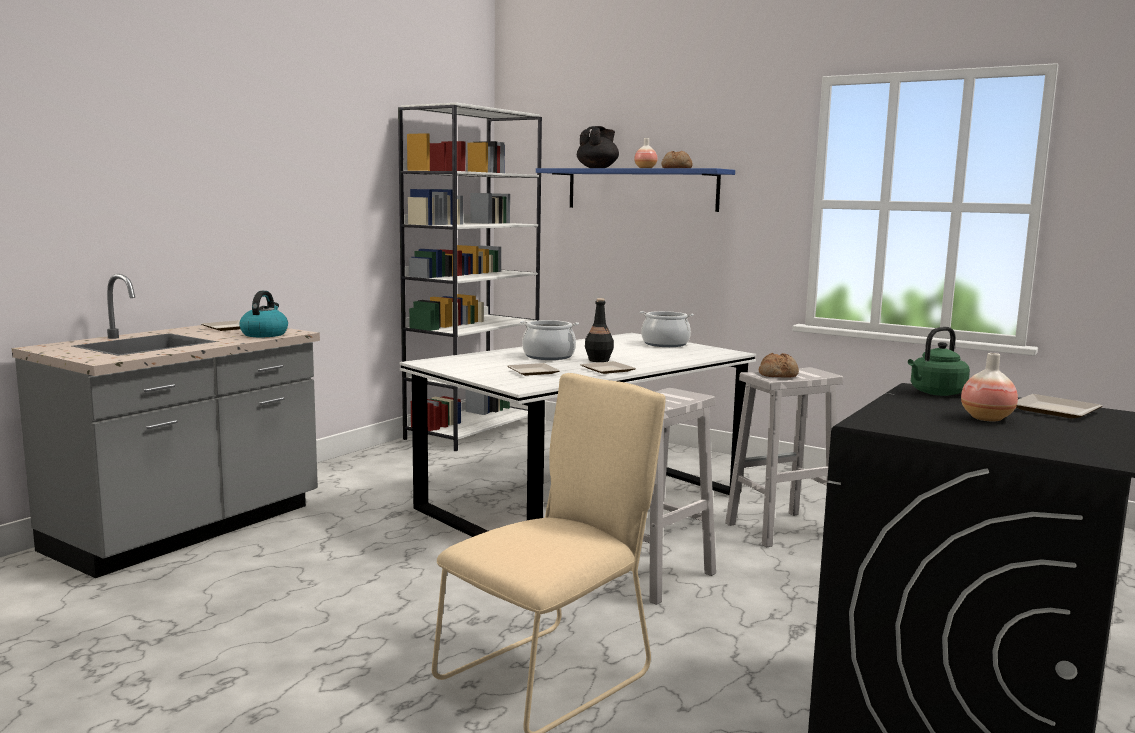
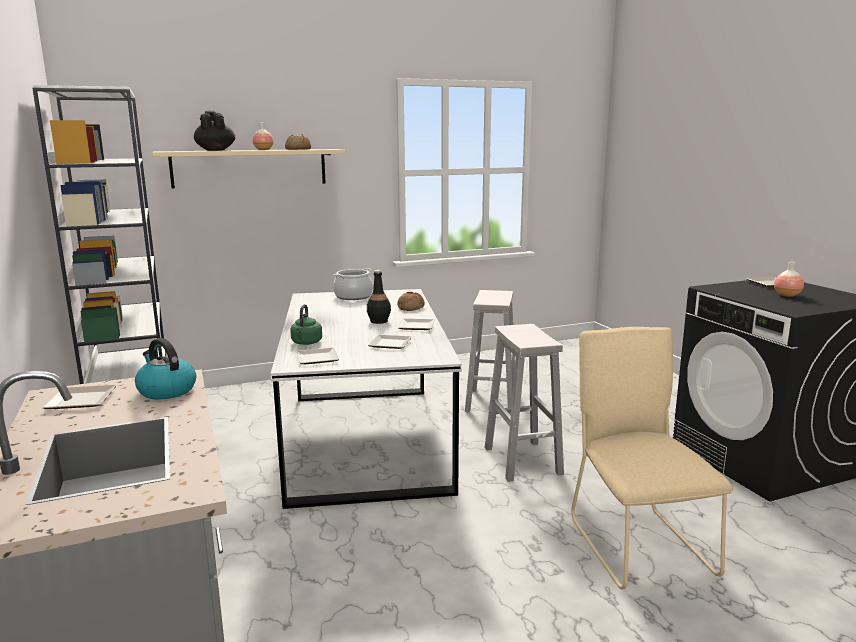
camera: 55 degrees left, 5 degrees up
cooking pot [520,320,579,360] -> none
blue shelf [536,168,735,212] -> beige shelf [152,149,345,188]
bread [759,353,799,377] -> bread moved to [397,292,425,311]
green kettle [908,327,970,396] -> green kettle moved to [290,304,322,345]
none -> plate [296,348,339,364]

